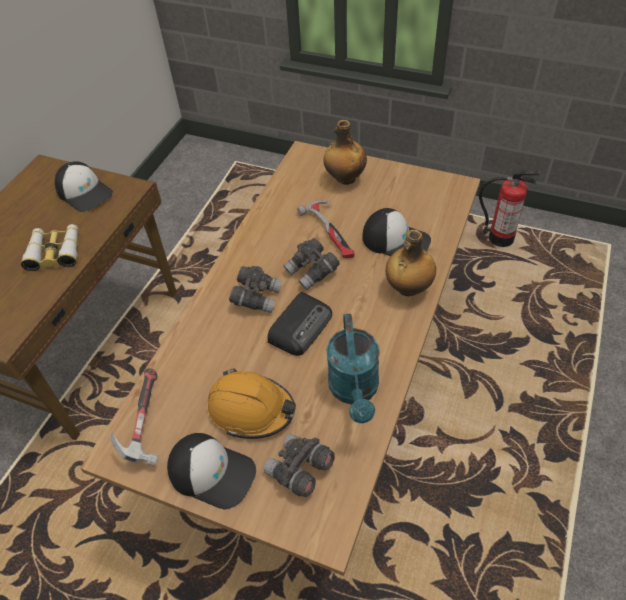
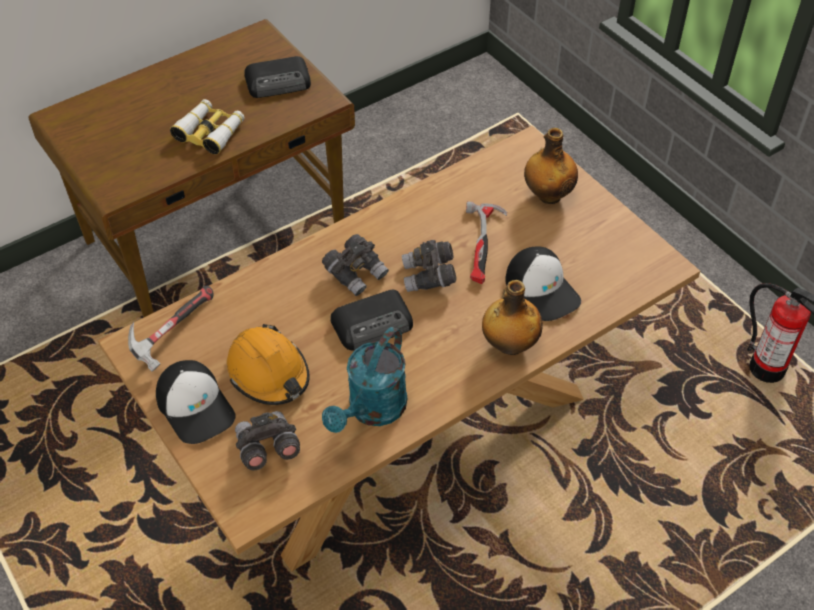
camera: 30 degrees right, 0 degrees up
cap [55,161,113,212] -> radio [244,56,311,98]

